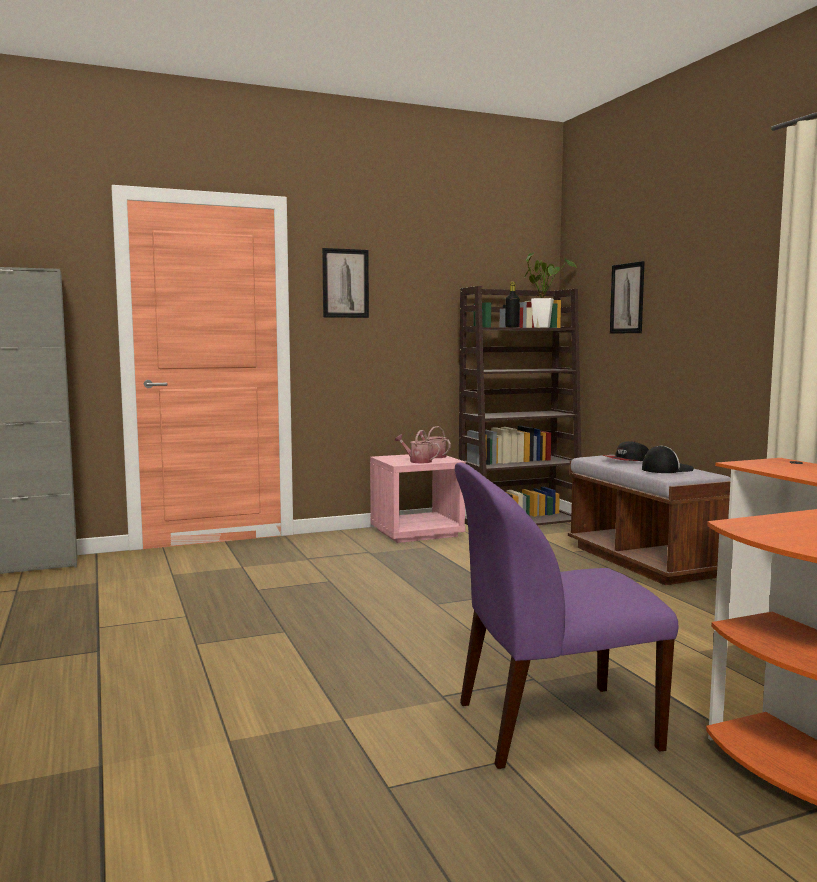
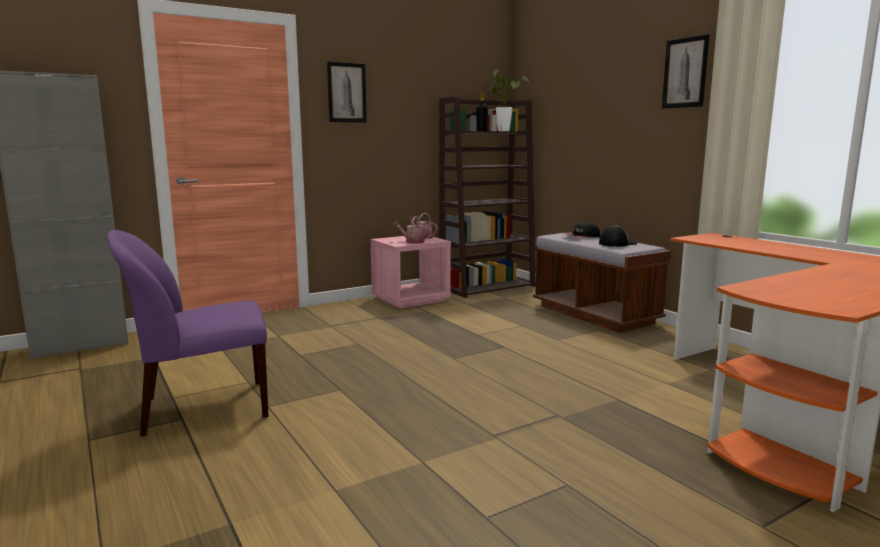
camera: 10 degrees left, 5 degrees up
purple chair [455,463,679,769] -> purple chair moved to [107,230,268,436]
picture [610,261,645,334] -> picture moved to [662,34,709,109]

